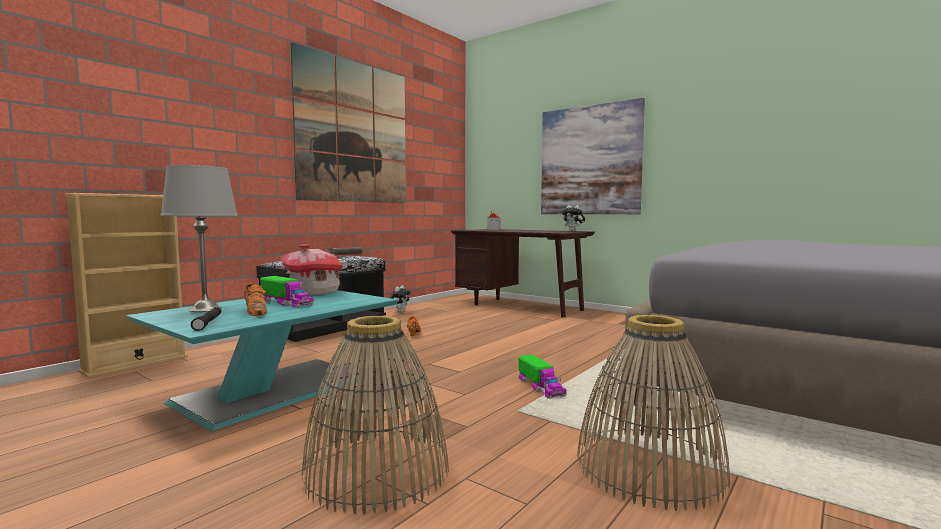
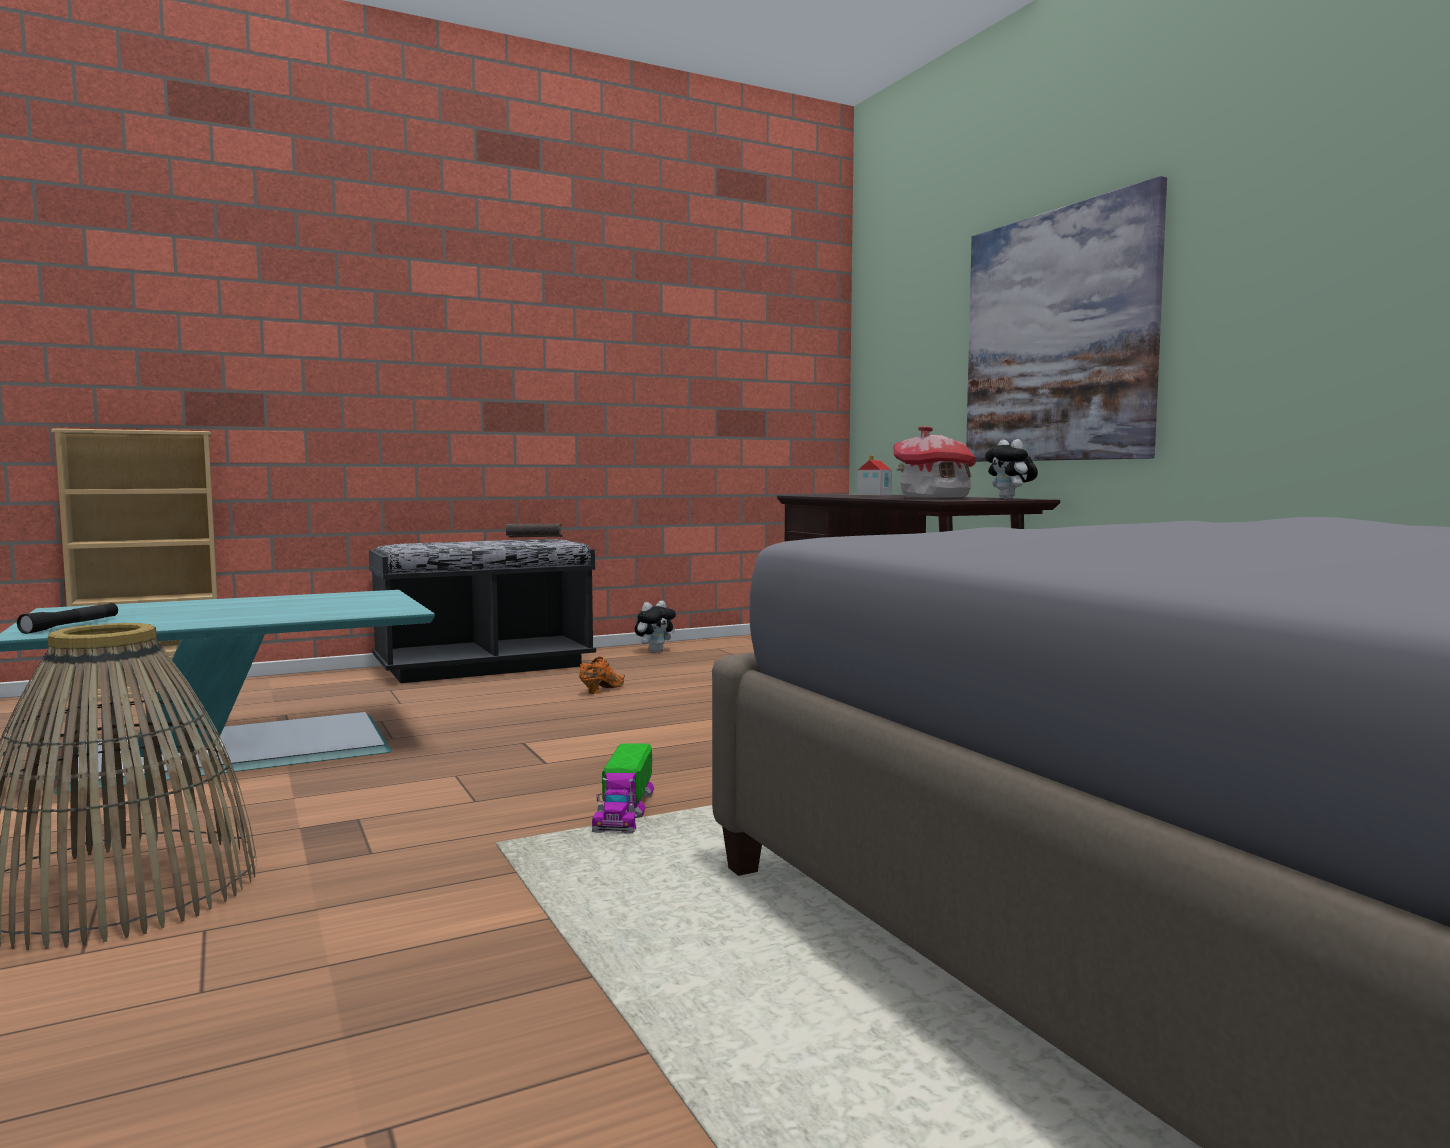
camera: 25 degrees right, 0 degrees up
grey table lamp [161,165,238,312] -> none
orange shoe [244,284,267,316] -> none
toy truck [260,276,314,308] -> none
toy house [282,244,343,295] -> toy house moved to [893,426,976,498]
picture [291,42,406,203] -> none
basket [577,315,730,511] -> none

